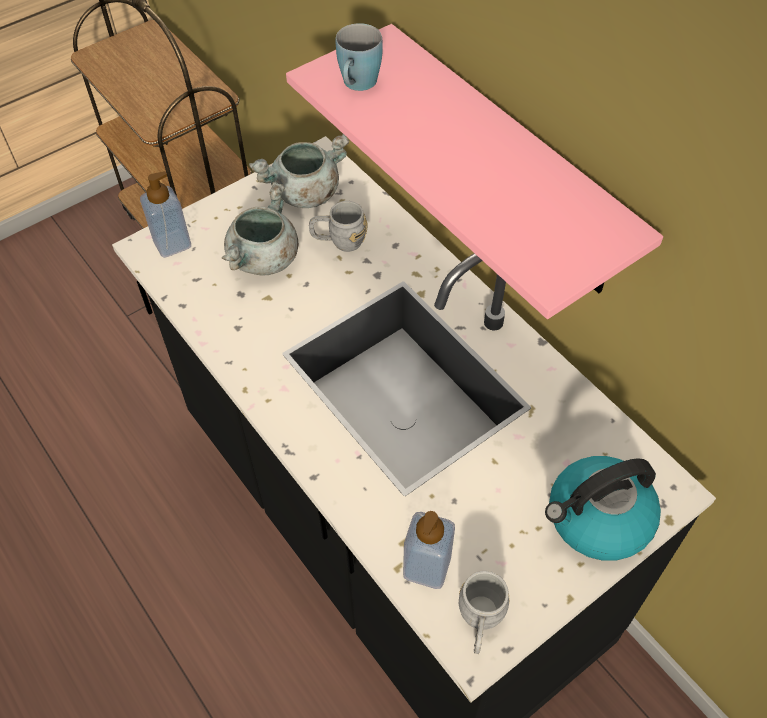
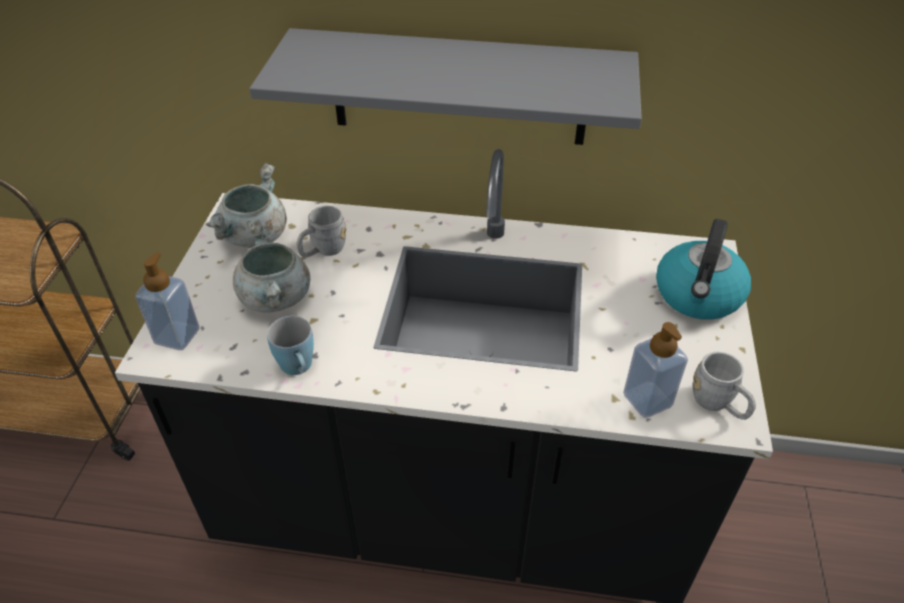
camera: 45 degrees left, 10 degrees down
pink shelf [286,24,663,319] -> grey shelf [249,28,642,145]
blue mug [335,23,383,91] -> blue mug moved to [267,316,314,375]

